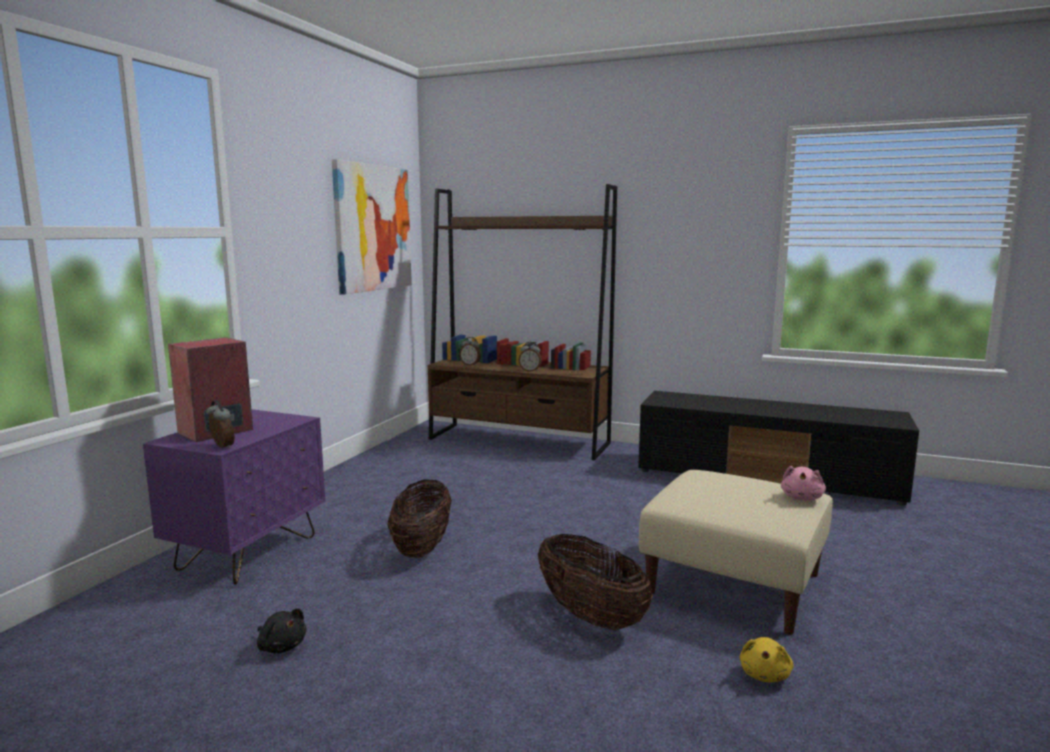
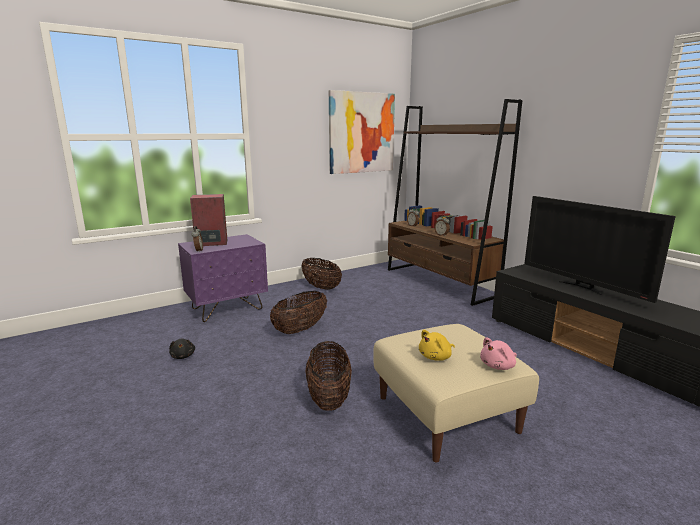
camera: 35 degrees right, 5 degrees up
yellow plush toy [740,637,793,682] -> yellow plush toy moved to [419,330,455,361]
none -> basket [301,258,342,290]
none -> television [524,196,676,303]

